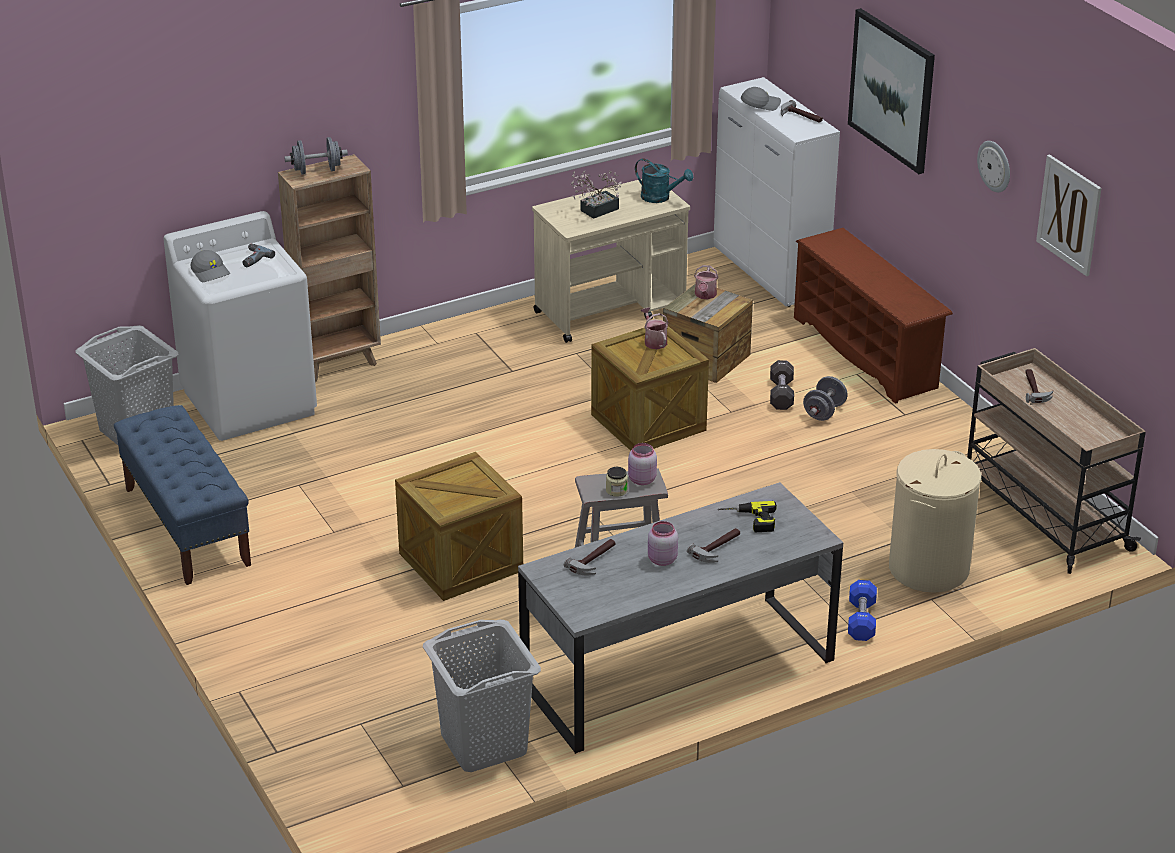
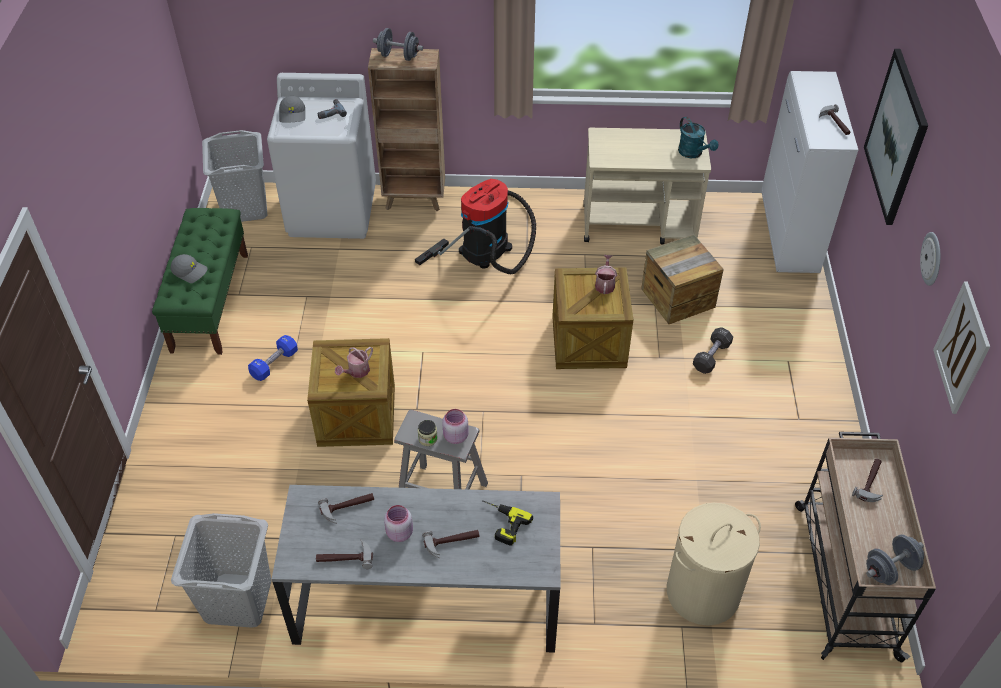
camera: 30 degrees right, 15 degrees up
blue bench [114,405,251,585] -> green bench [152,208,248,355]
potted plant [571,171,622,219] -> none
watering can [694,265,719,299] -> watering can moved to [335,347,373,378]
grey cap [741,87,781,111] -> grey cap moved to [170,254,208,283]
brown shoe rack [794,228,953,404] -> none
grey dumbbell [803,376,847,421] -> grey dumbbell moved to [866,535,924,585]
blue dumbbell [848,580,877,641] -> blue dumbbell moved to [248,335,298,381]
none -> hammer [316,540,373,569]
none -> vacuum cleaner [415,179,536,274]

